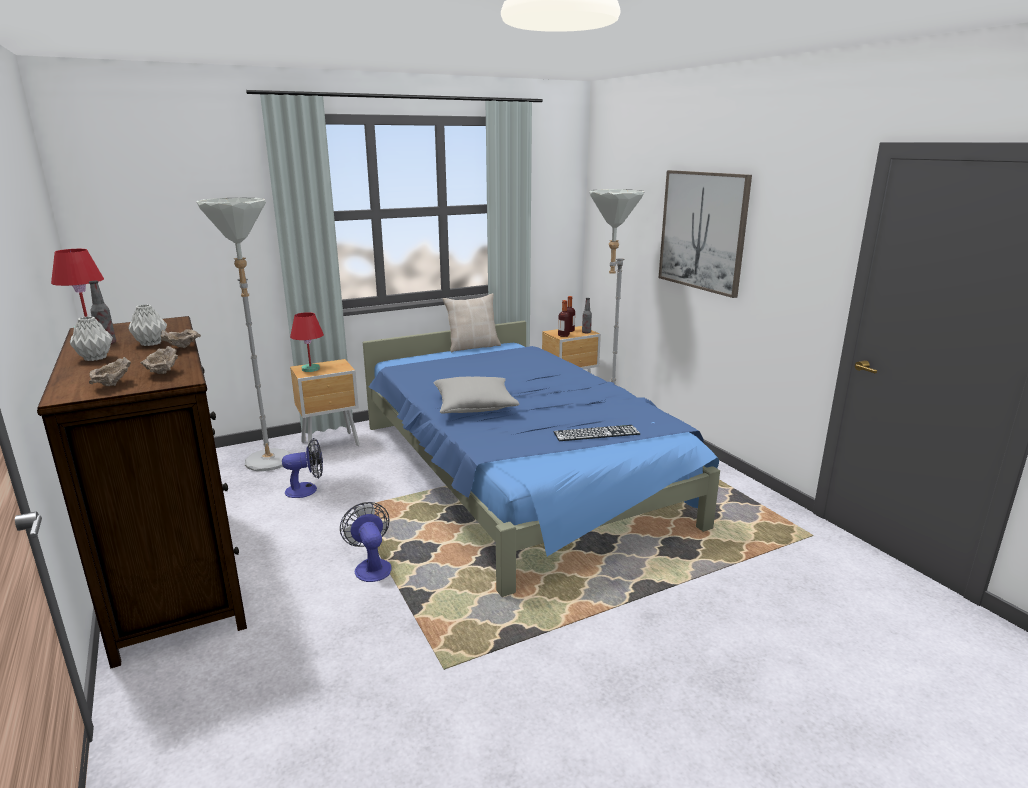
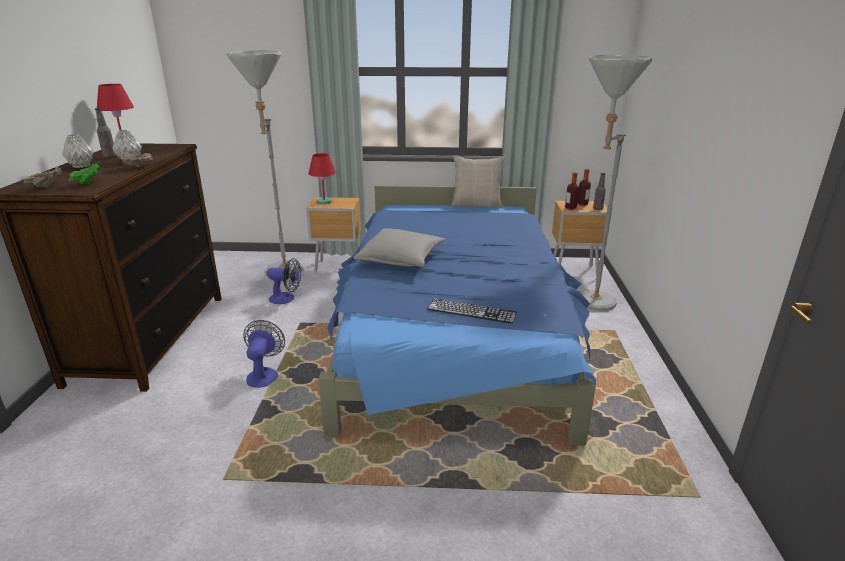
camera: 30 degrees right, 5 degrees up
beige bowl [140,346,178,374] -> green bowl [68,163,100,184]
picture [659,170,752,298] -> none

